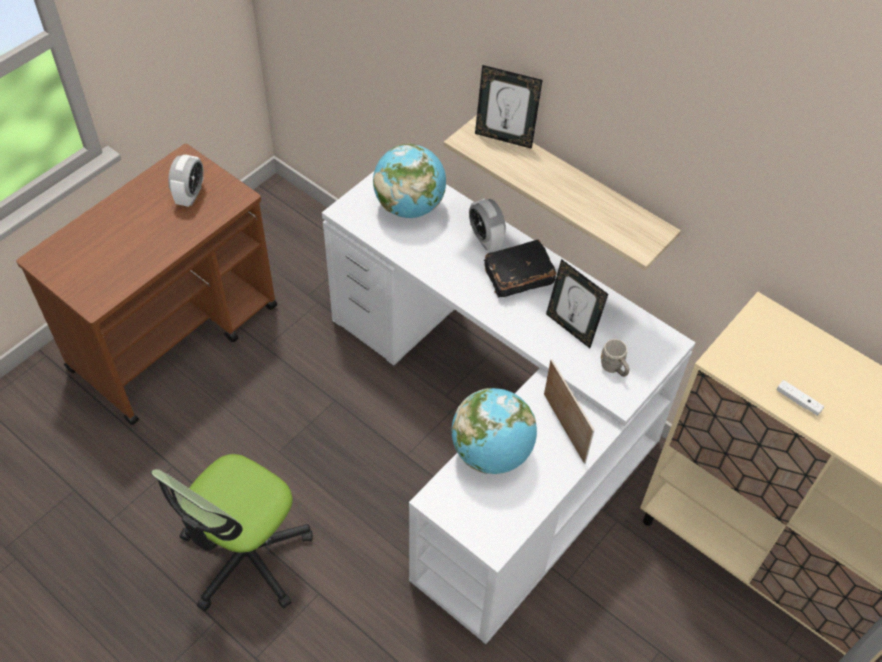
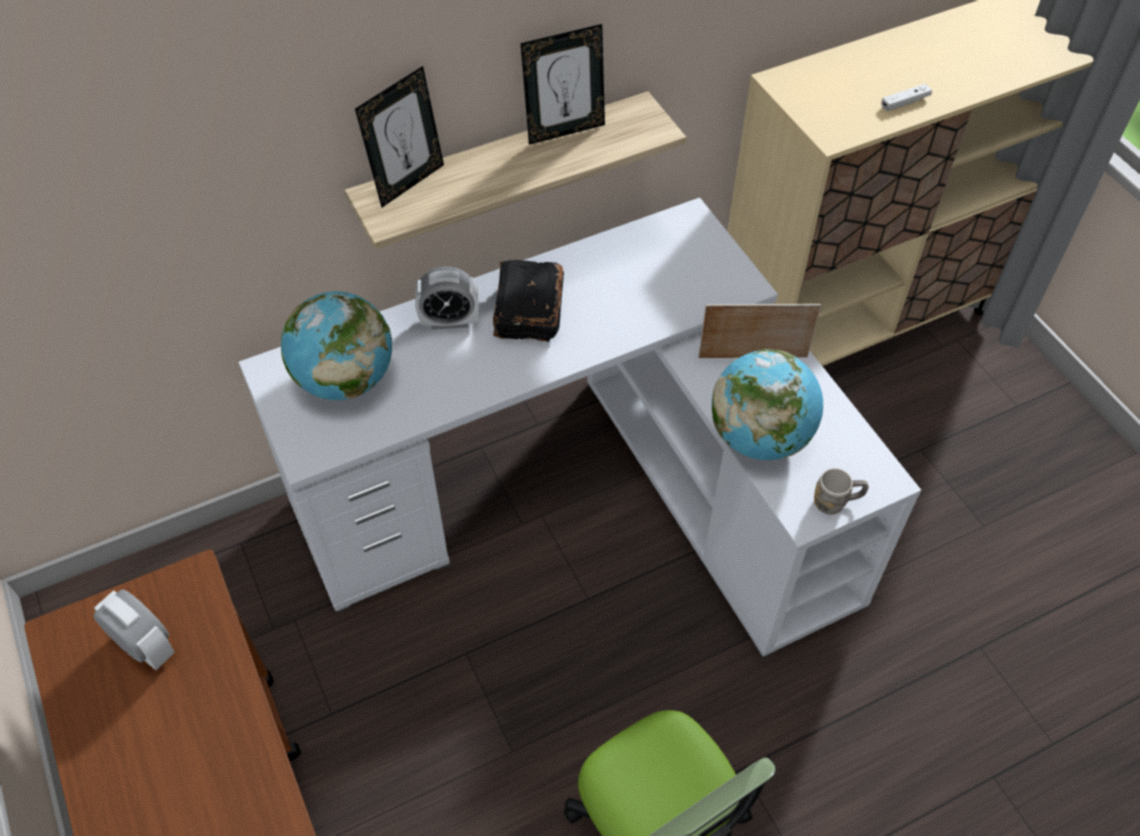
camera: 65 degrees left, 0 degrees up
picture frame [546,259,608,348] -> picture frame moved to [521,24,605,145]
grey mug [601,339,630,377] -> grey mug moved to [814,468,869,515]

